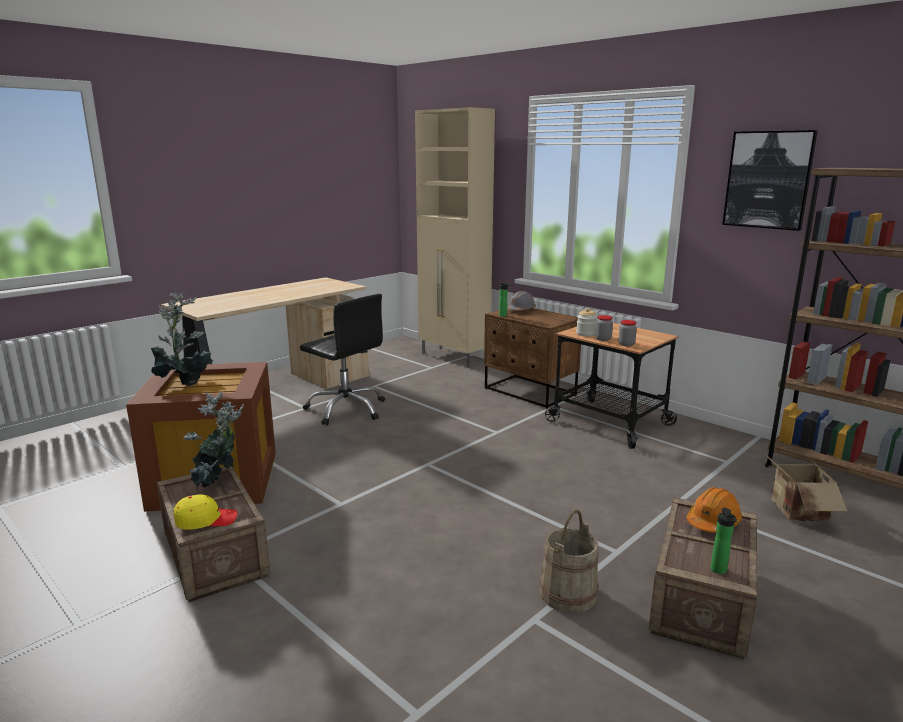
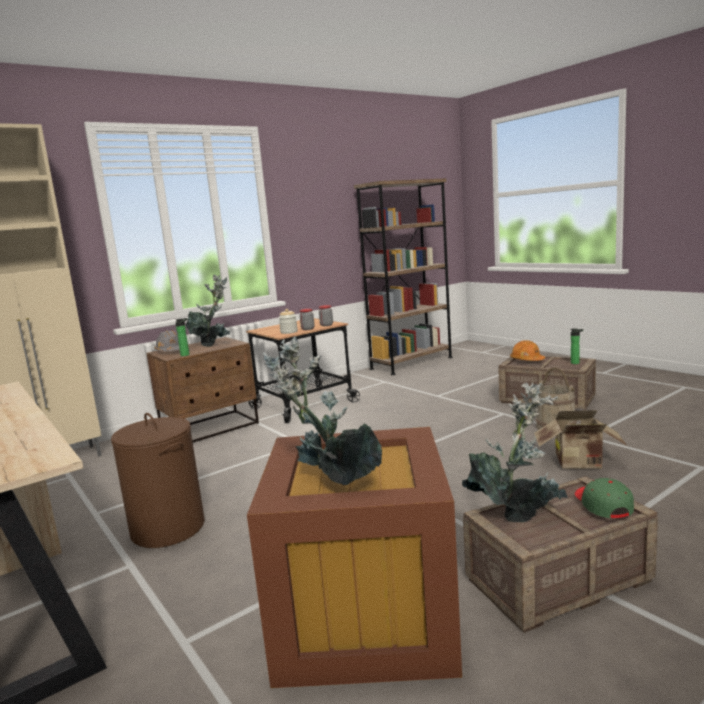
camera: 80 degrees left, 5 degrees down
yellow cap [174,495,238,530] -> green cap [575,478,634,518]
black office chair [300,294,385,425] -> brown laundry basket [111,413,205,548]
picture [722,130,818,231] -> none
cardboard box [764,453,847,522] -> cardboard box moved to [534,410,627,469]
none -> potted plant [186,275,230,347]

